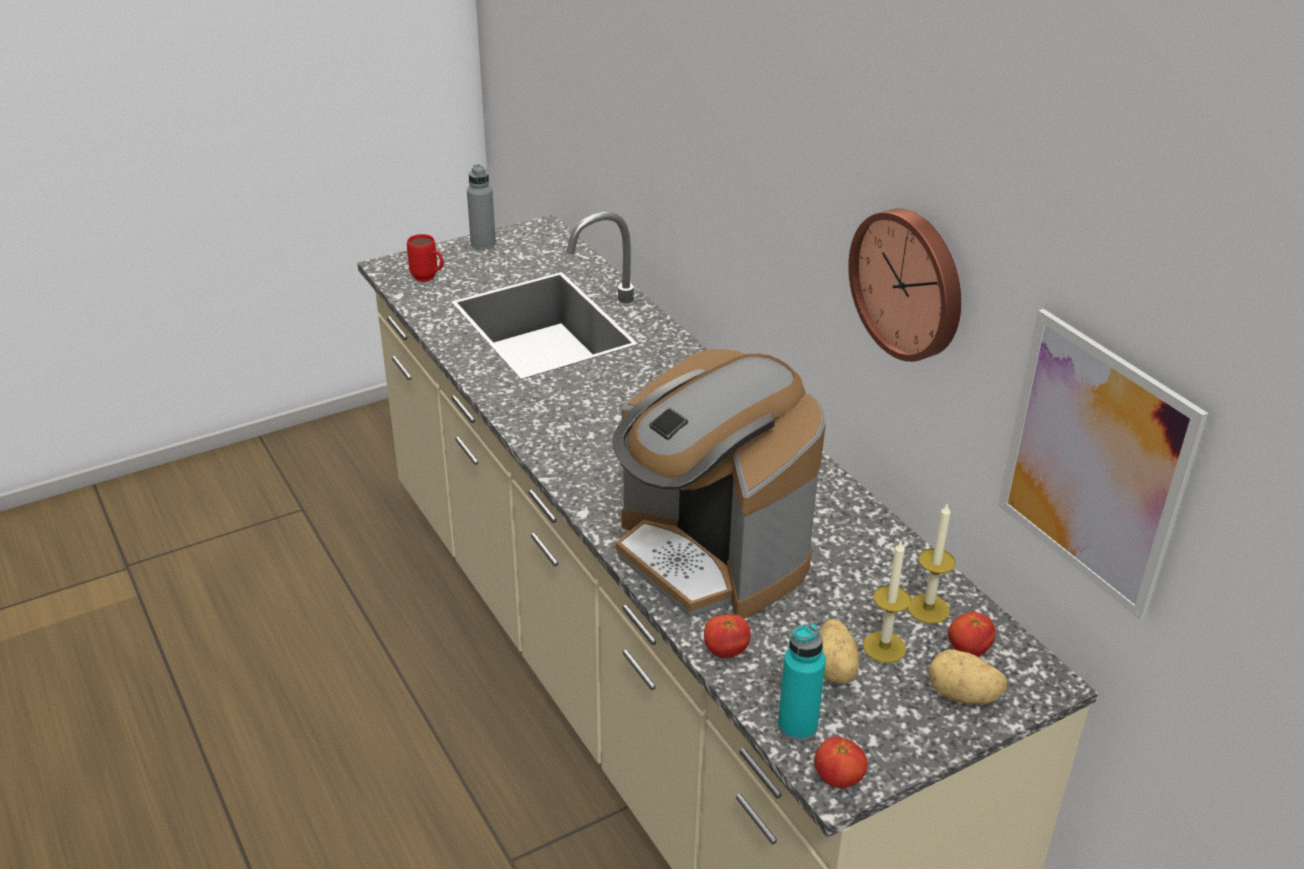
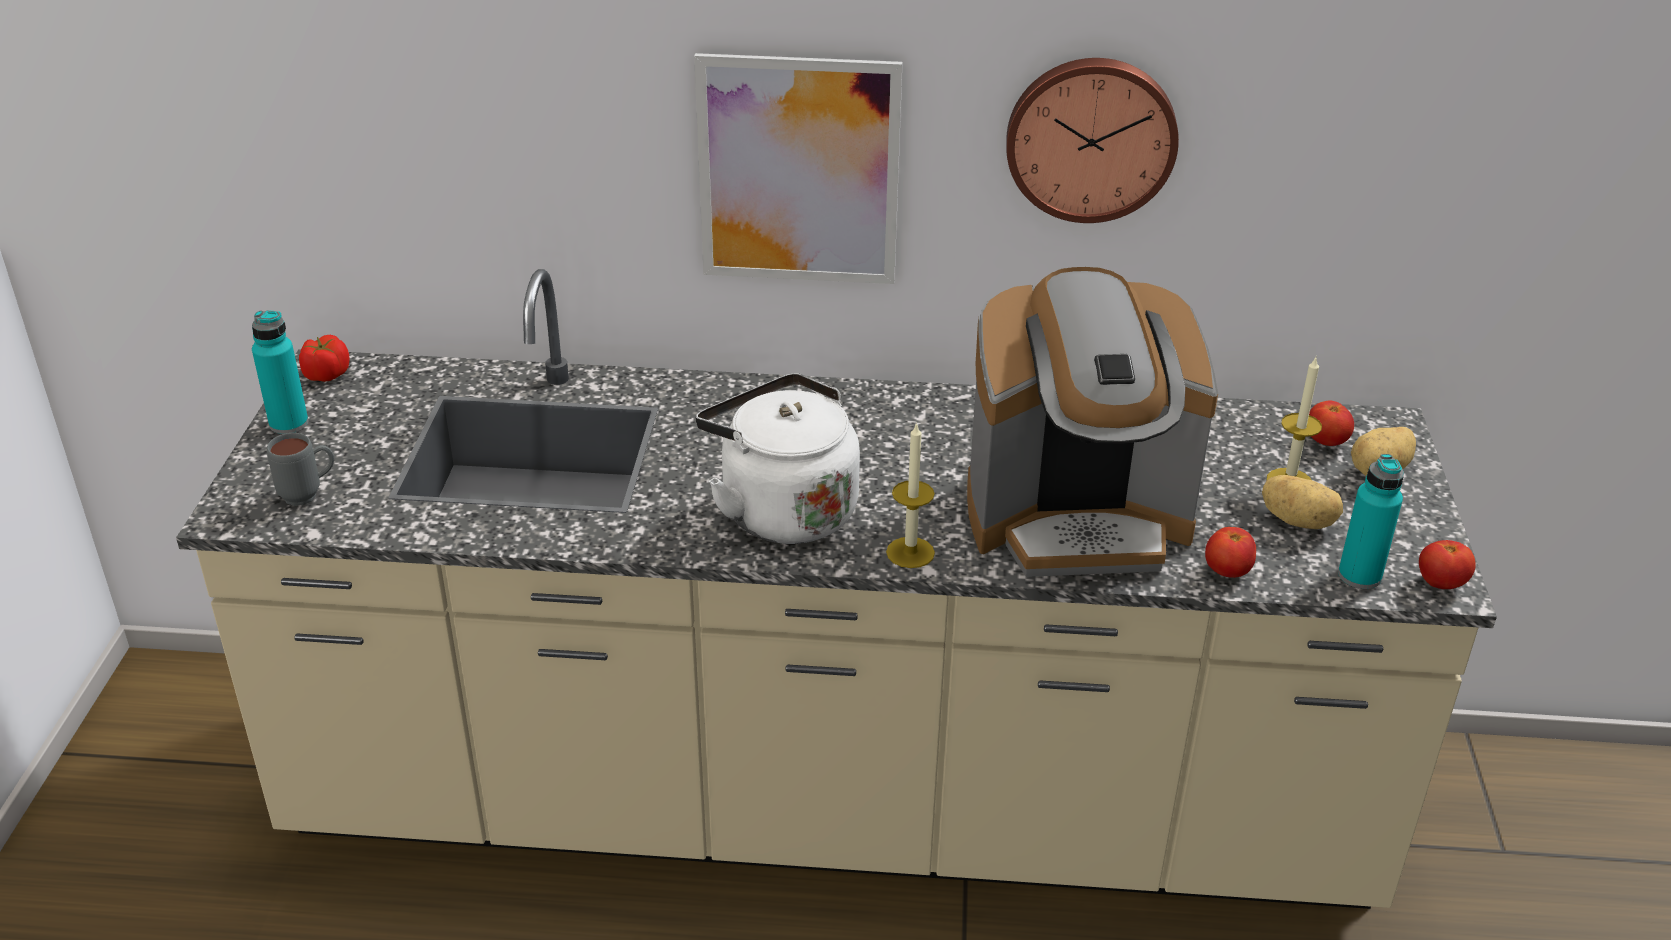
camera: 55 degrees left, 0 degrees up
red mug [407,234,444,282] -> grey mug [267,433,334,506]
grey bottle [467,164,496,250] -> turquoise bottle [252,310,309,434]
candle [908,502,956,623] -> candle moved to [886,422,935,568]
picture [998,309,1208,620] -> picture moved to [694,53,902,284]
none -> tomato [299,335,350,382]
none -> white kettle [696,373,860,544]

